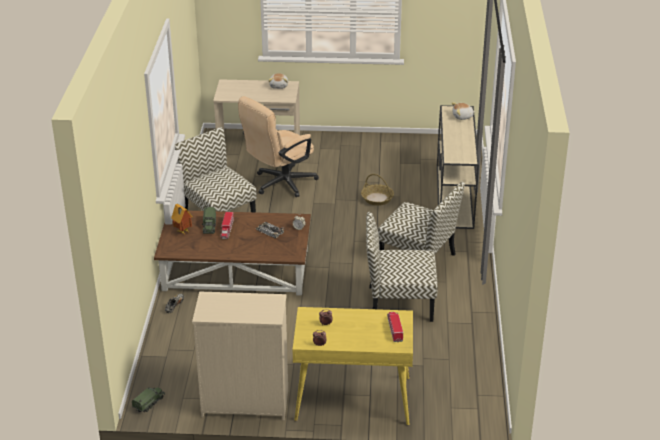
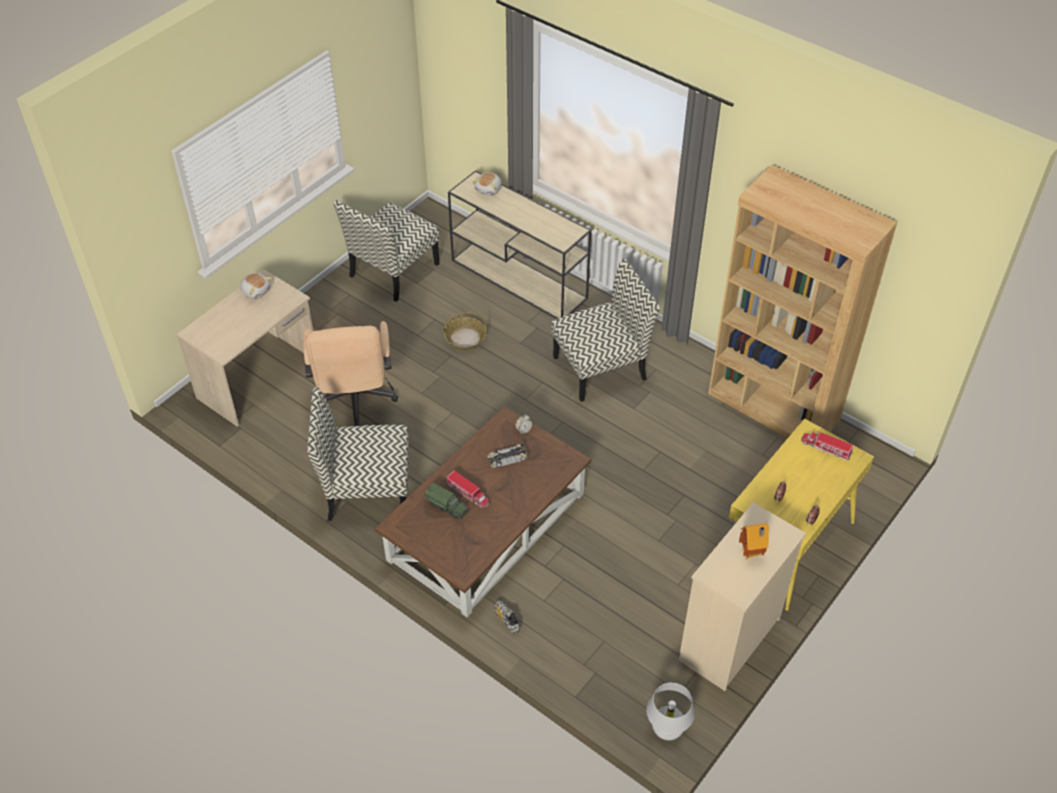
camera: 55 degrees left, 15 degrees up
toy truck [132,387,165,412] -> white table lamp [647,682,695,741]
toy house [171,204,192,235] -> toy house moved to [739,523,769,559]
chair [366,212,438,322] -> chair moved to [333,200,440,302]
none -> brown bookcase [708,165,897,438]

